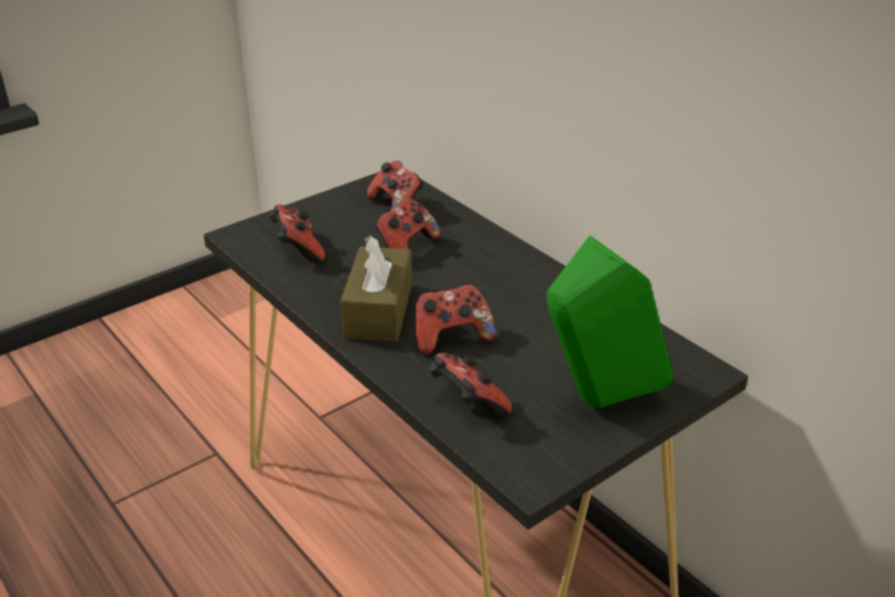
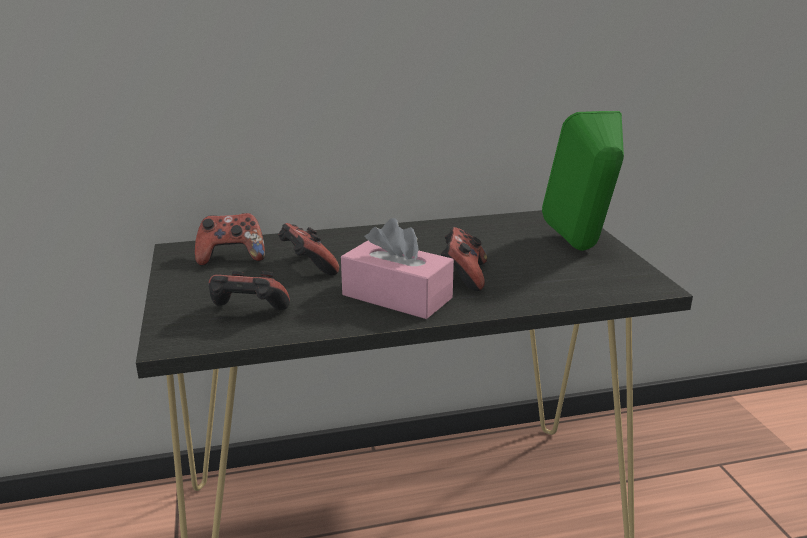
camera: 65 degrees left, 10 degrees down
brown tissue box [340,235,412,342] -> pink tissue box [341,218,454,319]
game controller [430,353,512,418] -> none

